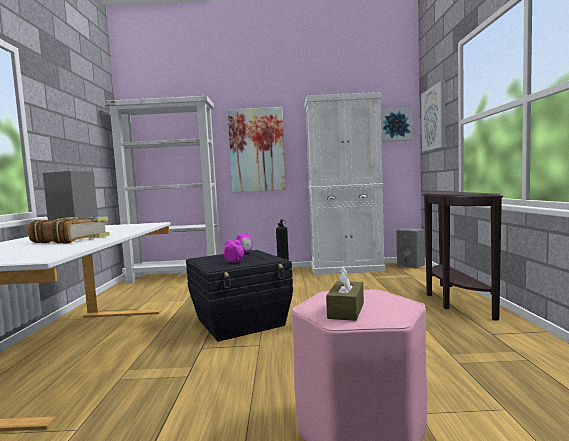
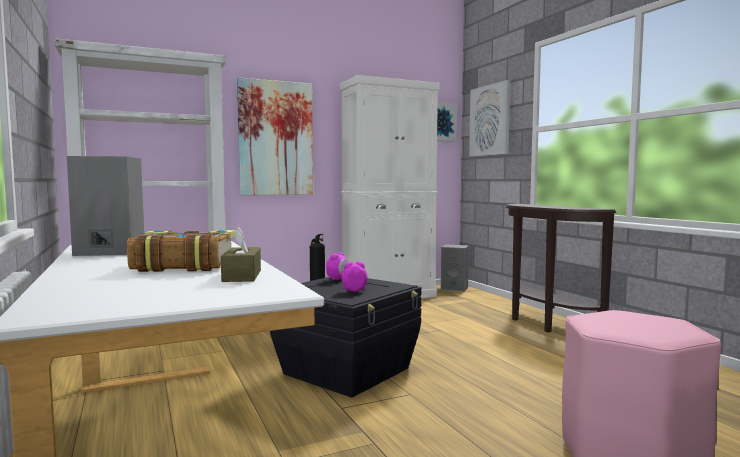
camera: 25 degrees left, 0 degrees up
brown tissue box [326,266,364,321] -> brown tissue box moved to [221,227,261,282]

